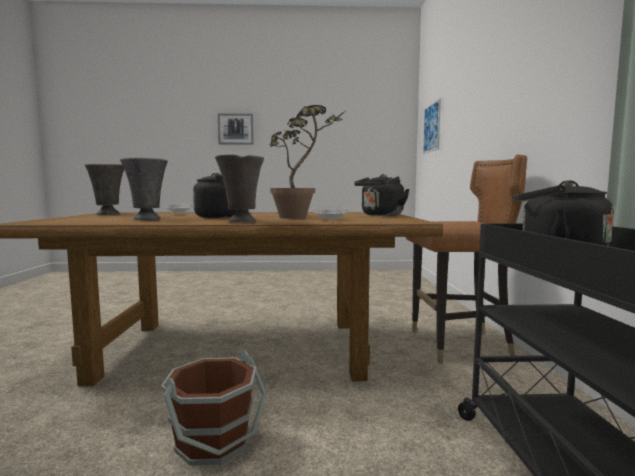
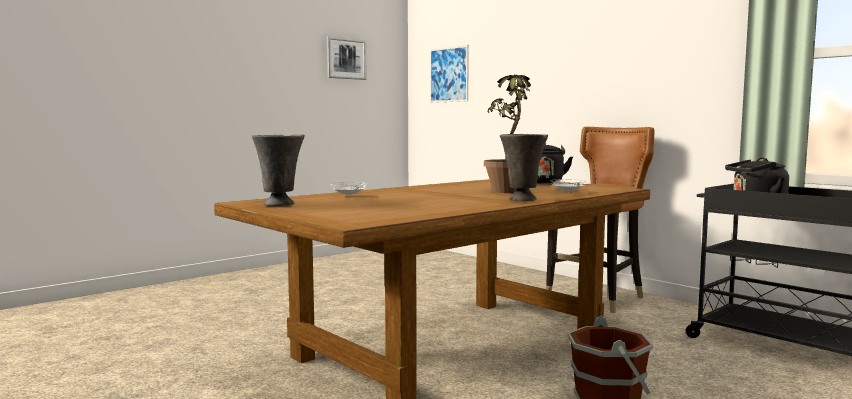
camera: 40 degrees left, 0 degrees up
grey vase [120,158,168,220] -> none
black kettle [193,173,236,218] -> none
picture [218,113,254,145] -> picture moved to [327,36,367,80]

